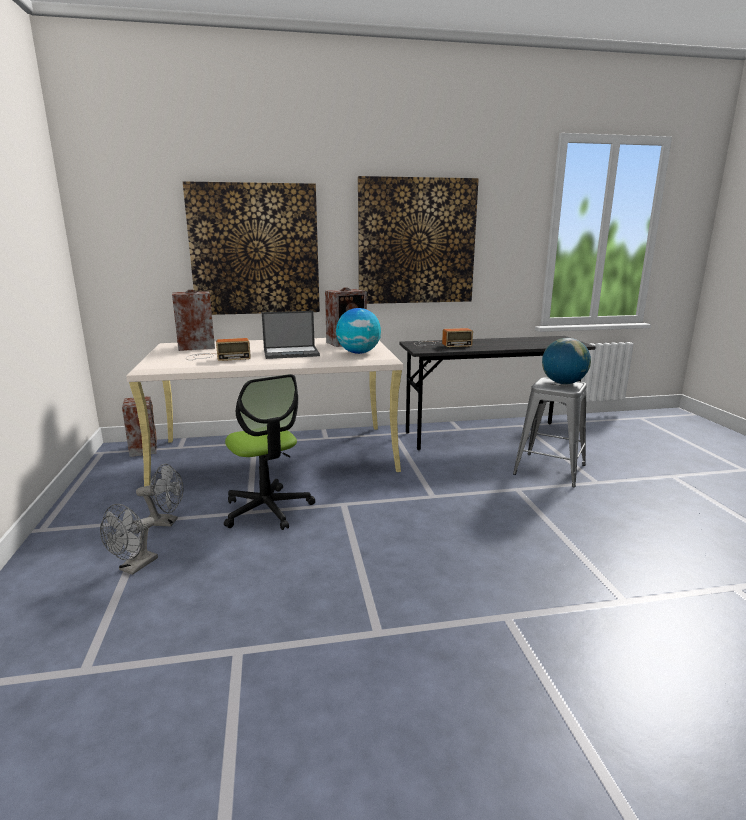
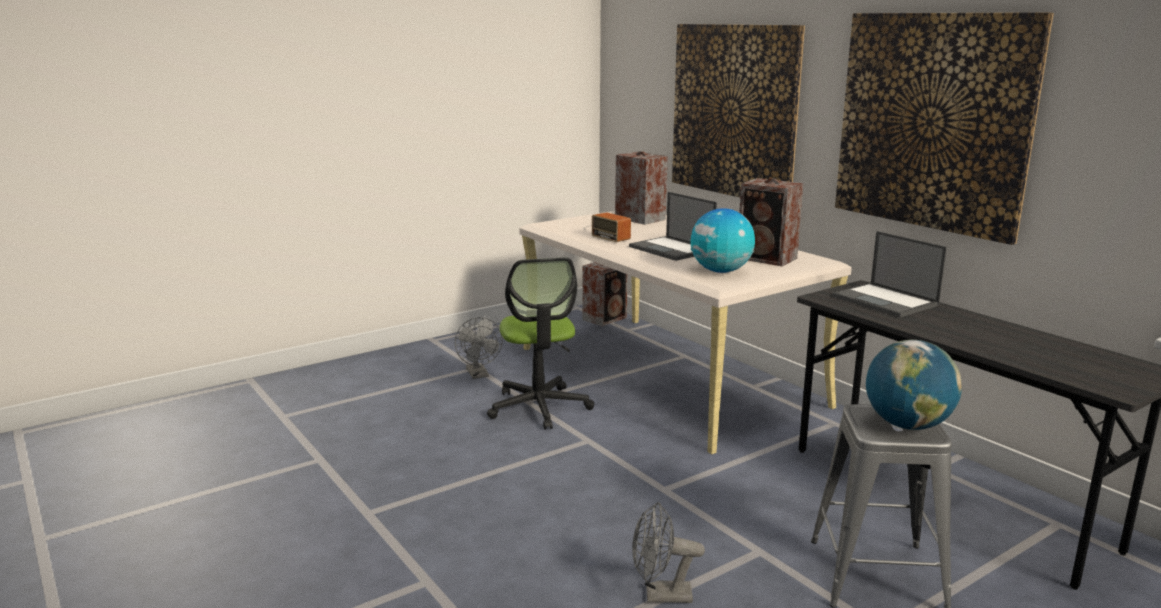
camera: 65 degrees right, 0 degrees up
grey fan [100,504,158,575] -> grey fan moved to [632,502,705,603]
office chair [224,374,315,530] -> office chair turned 45 degrees counterclockwise [487,257,594,430]
radio [414,328,473,347] -> laptop [832,231,947,318]

